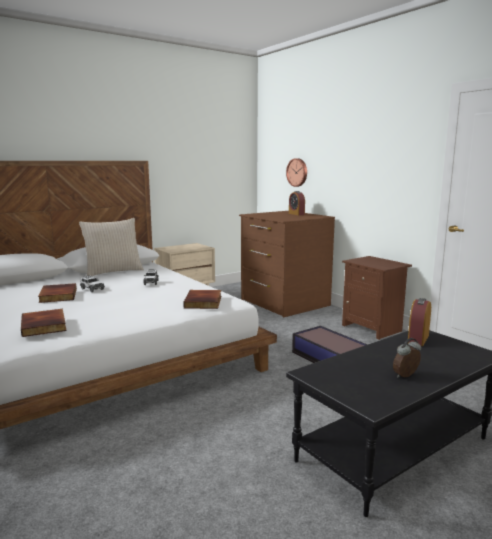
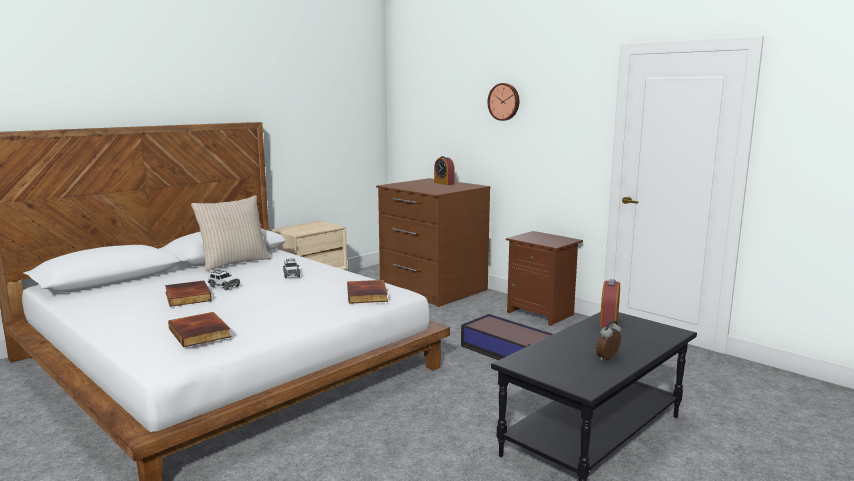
camera: 10 degrees left, 0 degrees up
wall clock [286,158,307,187] -> wall clock moved to [487,83,519,121]

